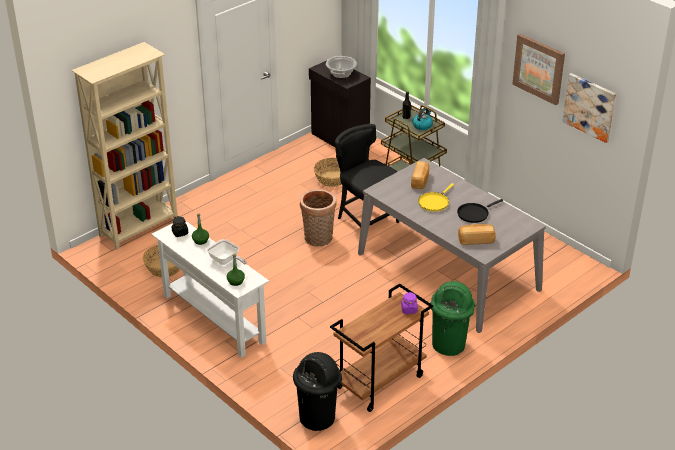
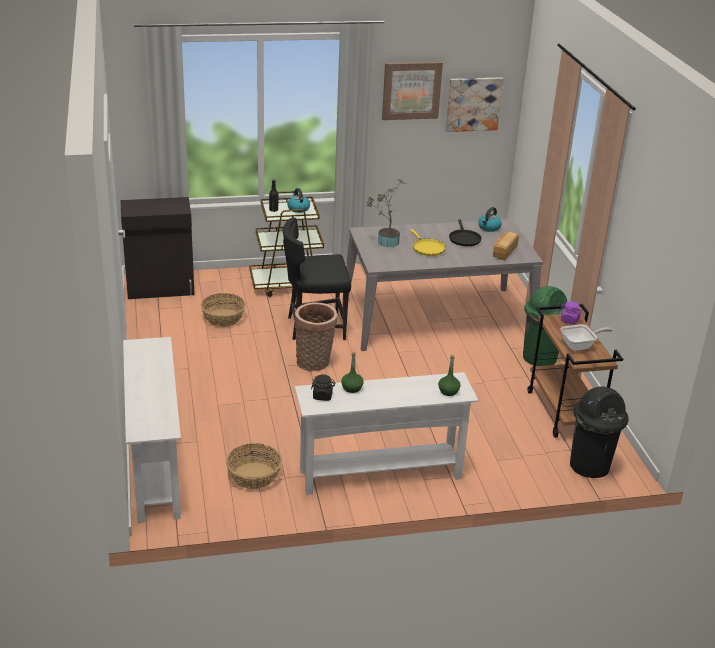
camera: 60 degrees left, 5 degrees down
beige bookcase [71,42,178,250] -> white console table [123,337,181,523]
frying pan [207,239,247,265] -> frying pan moved to [561,324,613,351]
cooking pot [326,56,357,78] -> none
bread [411,161,429,189] -> potted plant [366,179,406,247]
none -> kettle [478,207,502,232]

